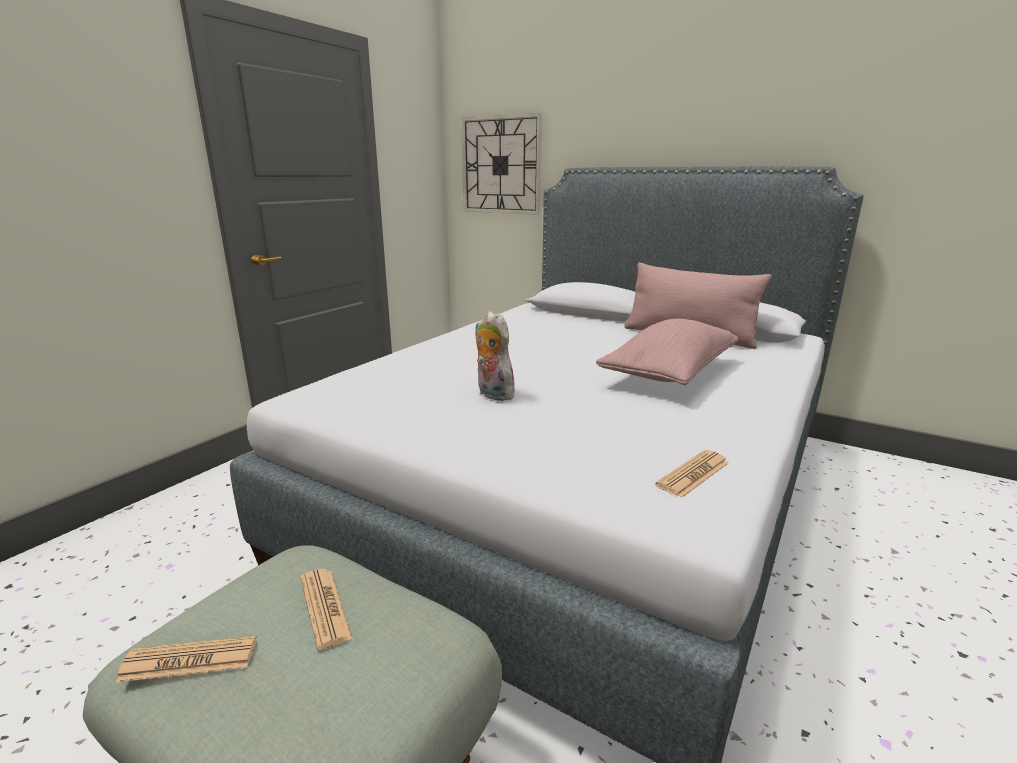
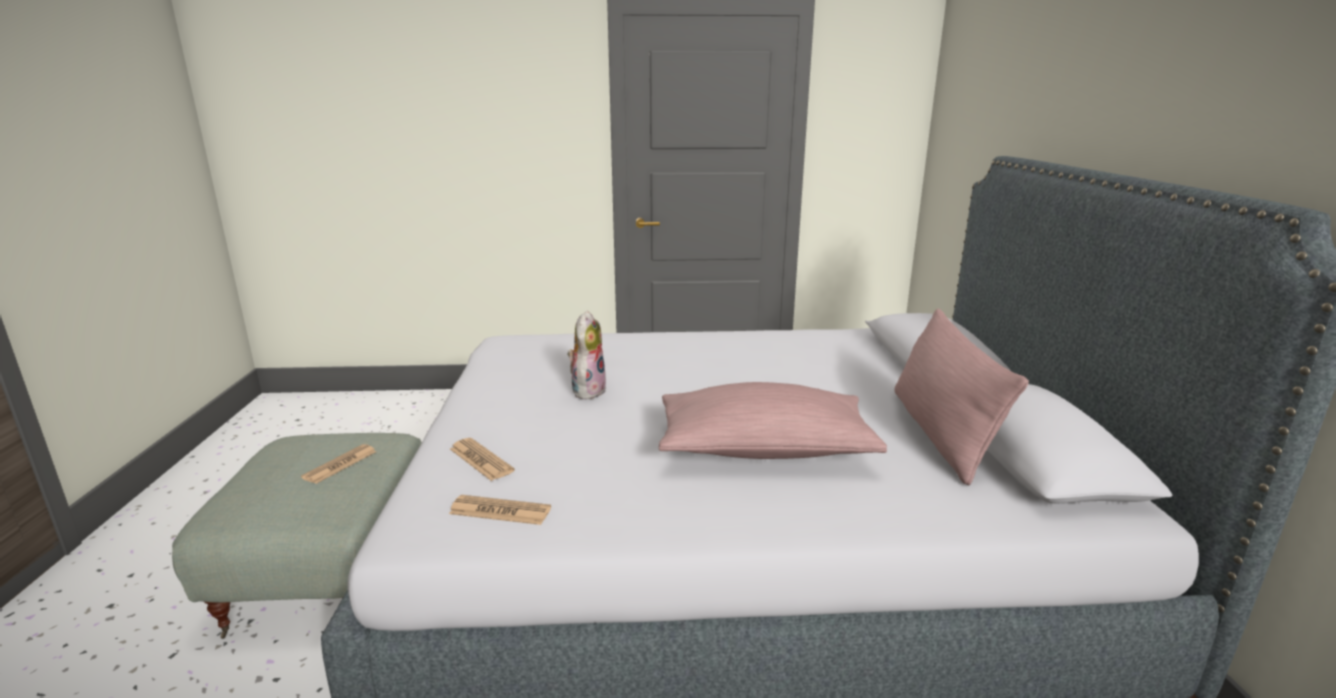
camera: 55 degrees right, 0 degrees up
newspaper [116,636,257,682] -> newspaper moved to [450,438,515,481]
wall clock [461,113,542,215] -> none

